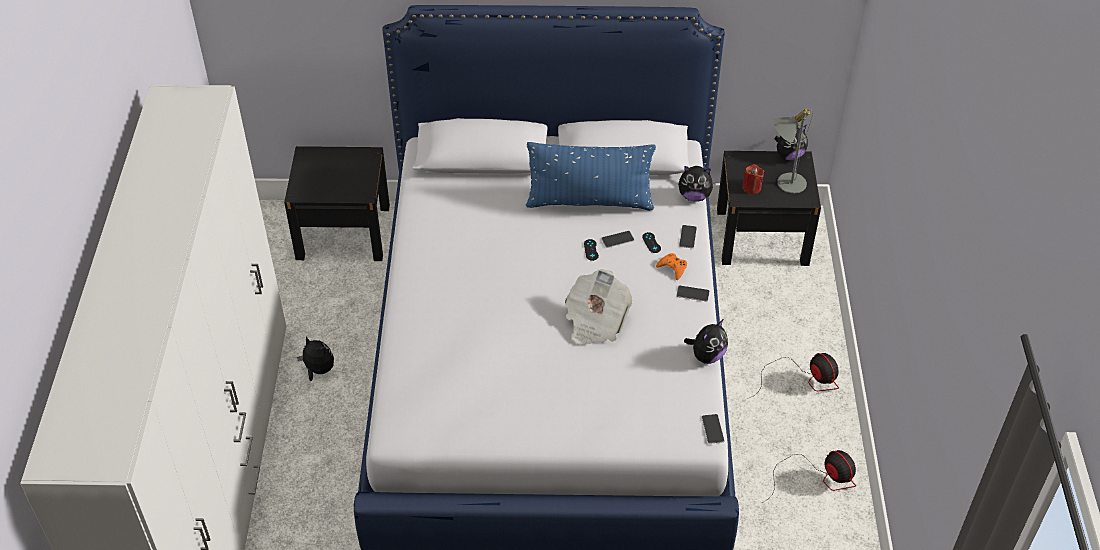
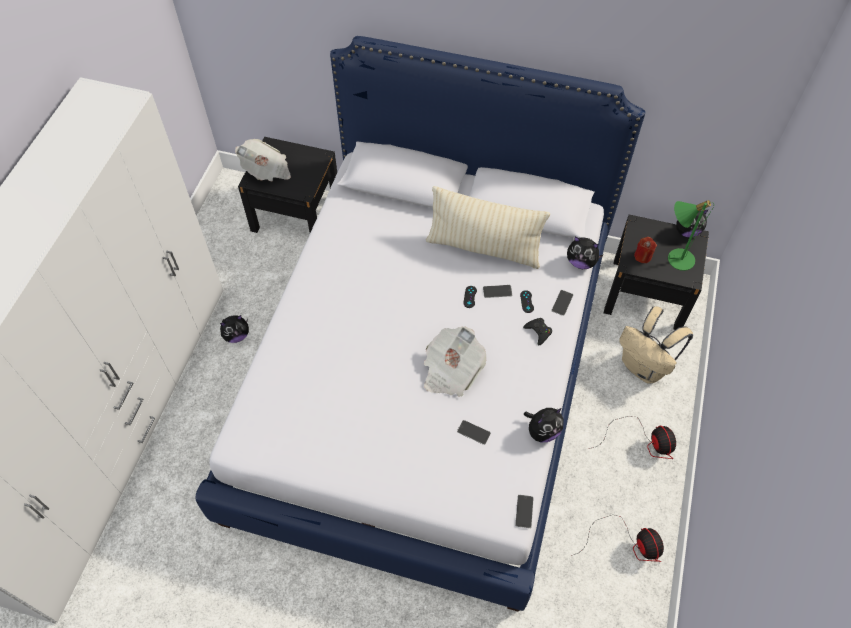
camera: 15 degrees right, 10 degrees up
plush toy [297,336,334,381] -> plush toy turned 105 degrees clockwise [220,315,249,343]
blue pillow [526,142,656,211] -> beige pillow [426,186,550,269]
orange game controller [656,253,687,280] -> black game controller [523,318,552,346]
phone [676,286,710,301] -> phone moved to [457,420,491,445]
grey table lamp [773,109,813,193] -> green table lamp [668,200,714,271]
none -> newspaper [235,139,291,182]
none -> beige backpack [619,306,693,384]

